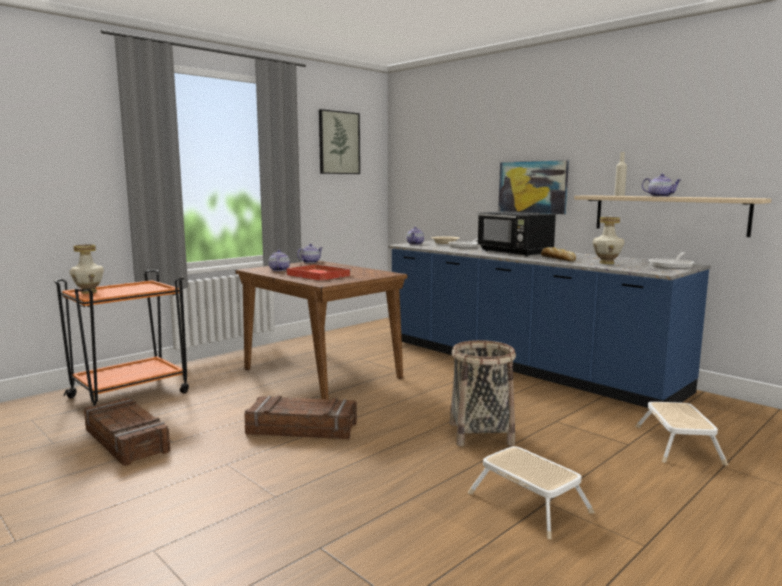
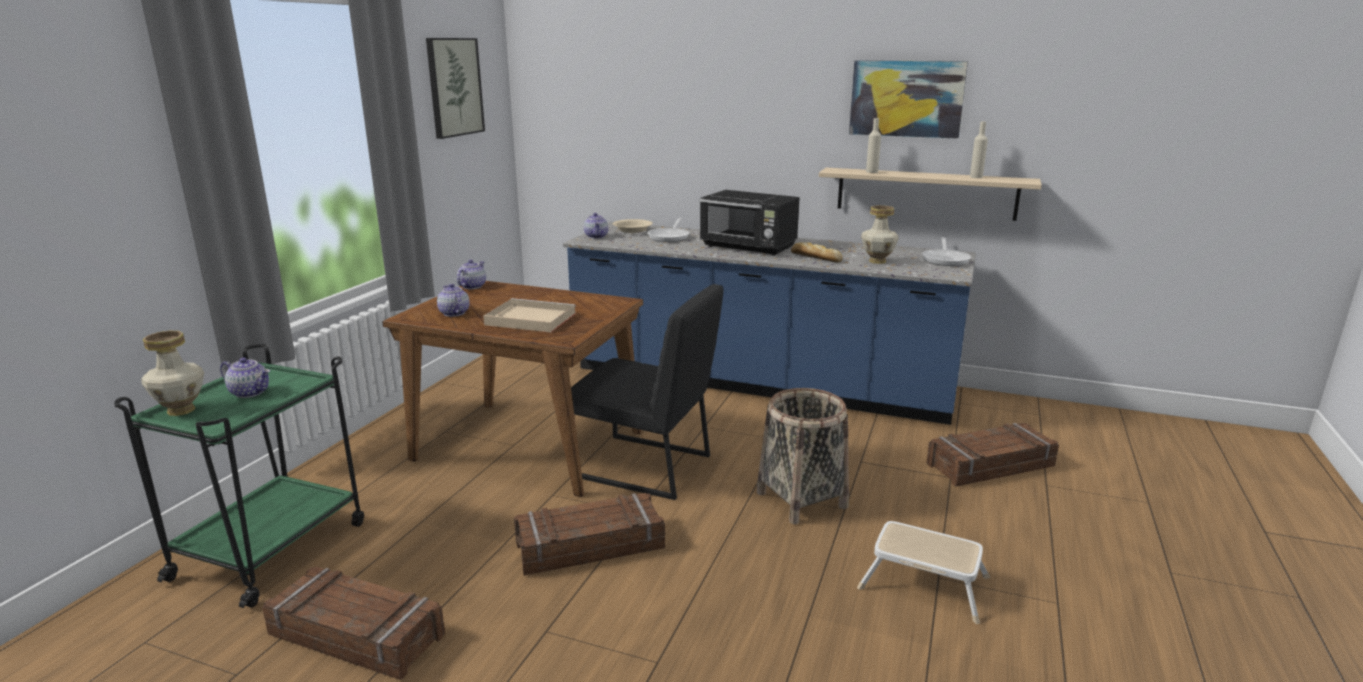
camera: 25 degrees left, 10 degrees up
orange cart [54,270,189,406] -> green cart [114,344,364,608]
red tray [287,264,351,281] -> beige tray [483,298,576,332]
picture [498,160,569,214] -> picture moved to [849,60,968,139]
beige step ladder [635,402,728,466] -> crate [927,423,1059,486]
teapot [642,174,681,197] -> teapot moved to [220,357,270,398]
none -> black chair [571,284,723,500]
none -> beige bottle [970,121,988,178]

